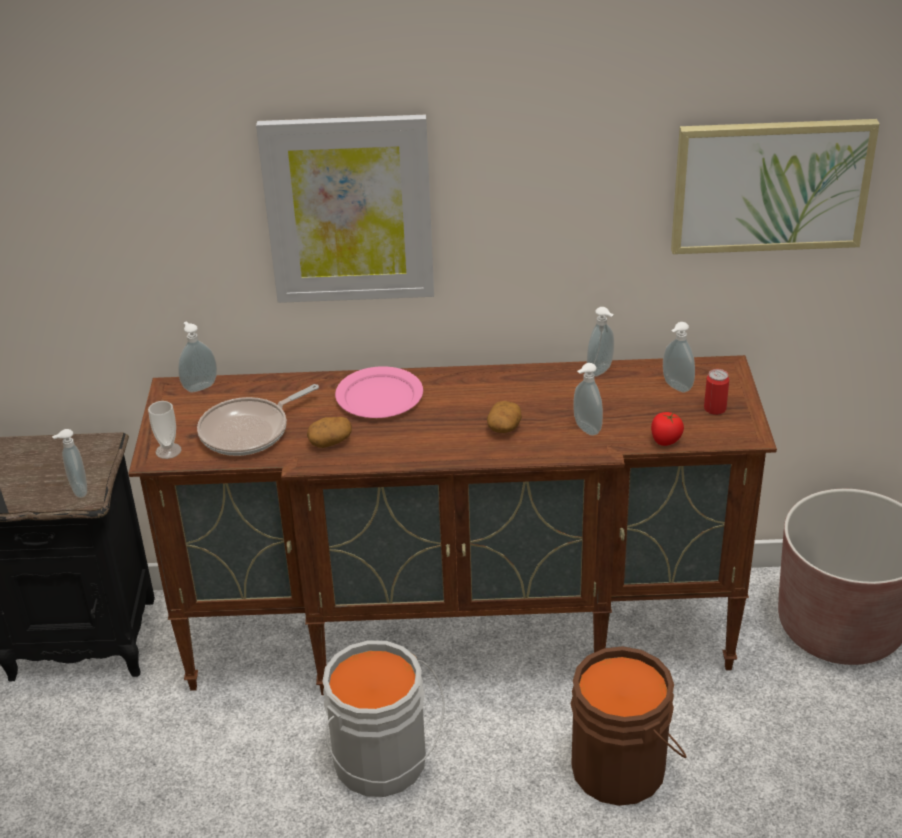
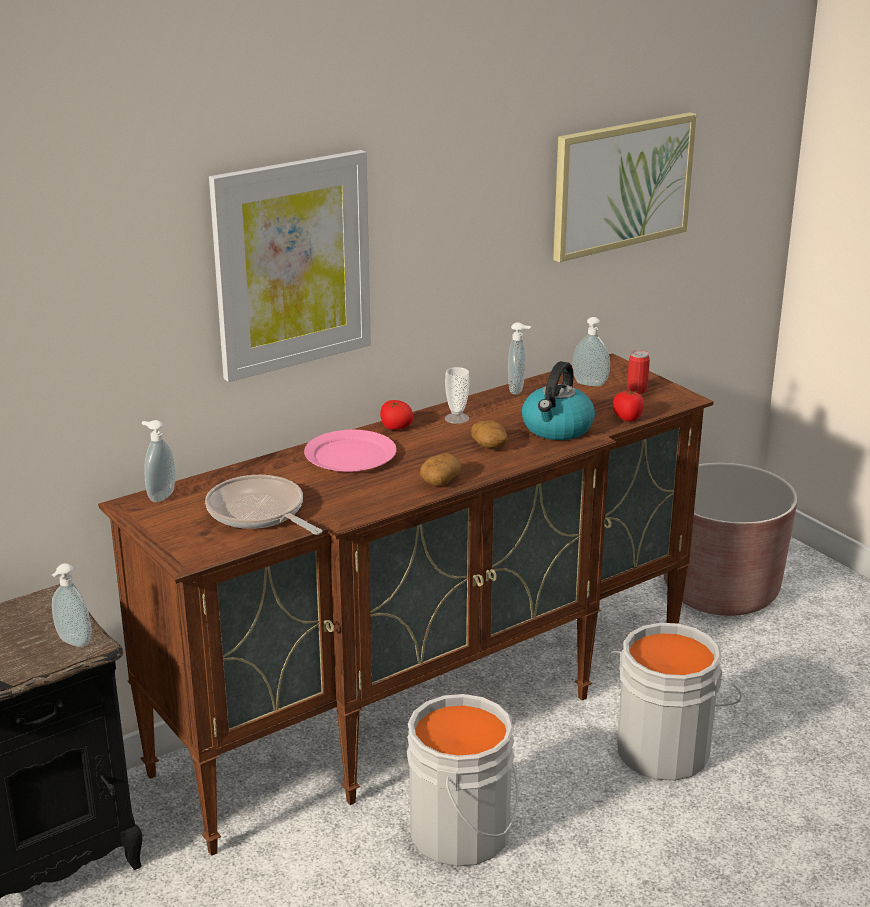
camera: 35 degrees left, 10 degrees down
cup [148,401,181,459] -> cup moved to [445,367,469,424]
frying pan [197,384,319,456] -> frying pan turned 120 degrees clockwise [205,475,322,535]
potato [307,417,352,448] -> potato moved to [420,453,462,486]
brown bucket [570,646,687,806] -> grey bucket [608,623,741,781]
soap dispenser [573,363,603,436] -> kettle [522,361,595,440]
none -> tomato [380,400,413,430]

